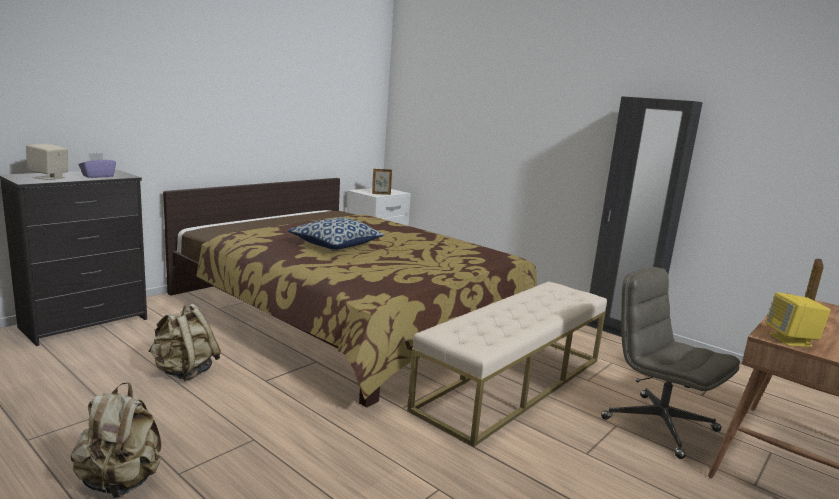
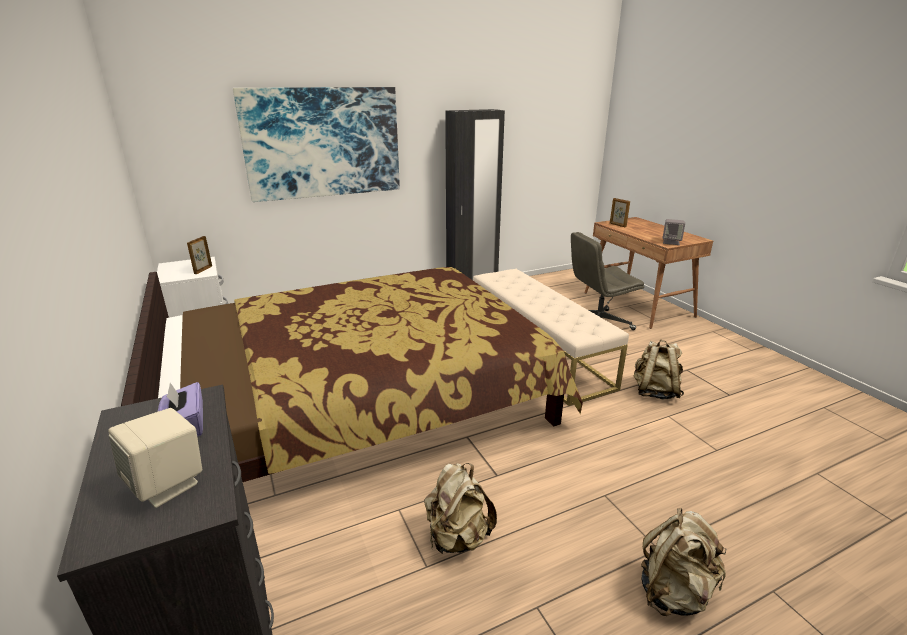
camera: 65 degrees left, 10 degrees up
pillow [287,218,385,250] -> none
yellow speaker [765,292,831,347] -> grey speaker [663,219,685,245]
none -> picture [233,87,400,202]
none -> beige backpack [633,340,684,399]

